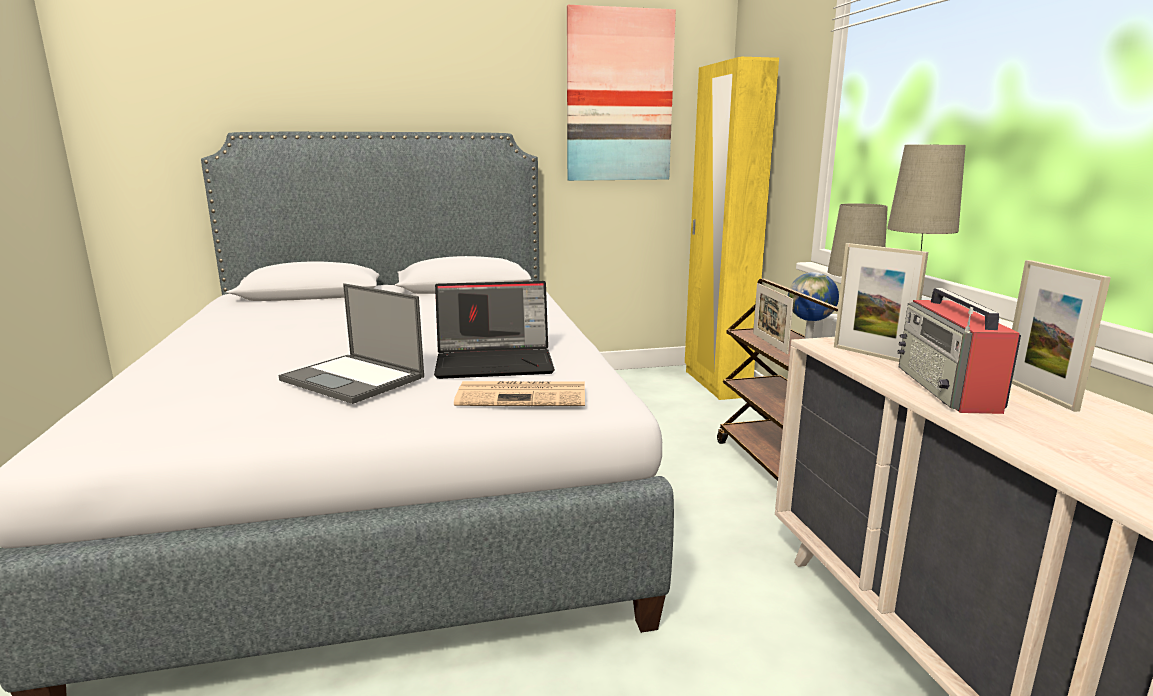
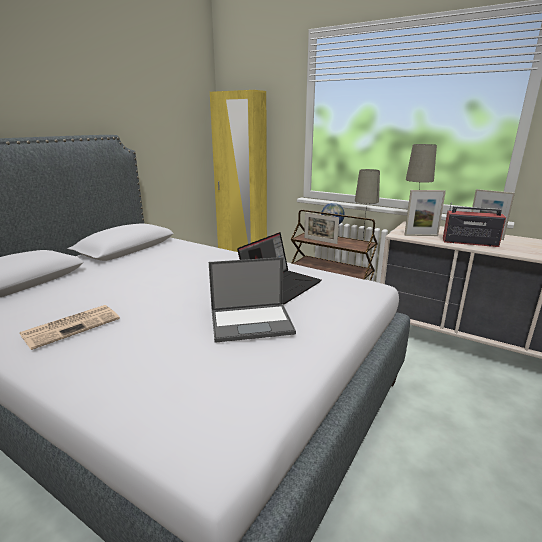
camera: 45 degrees left, 5 degrees up
newspaper [454,381,585,406] -> newspaper moved to [20,305,120,350]
picture [567,5,676,181] -> none
radio [897,288,1021,414] -> radio turned 150 degrees clockwise [443,202,506,247]

